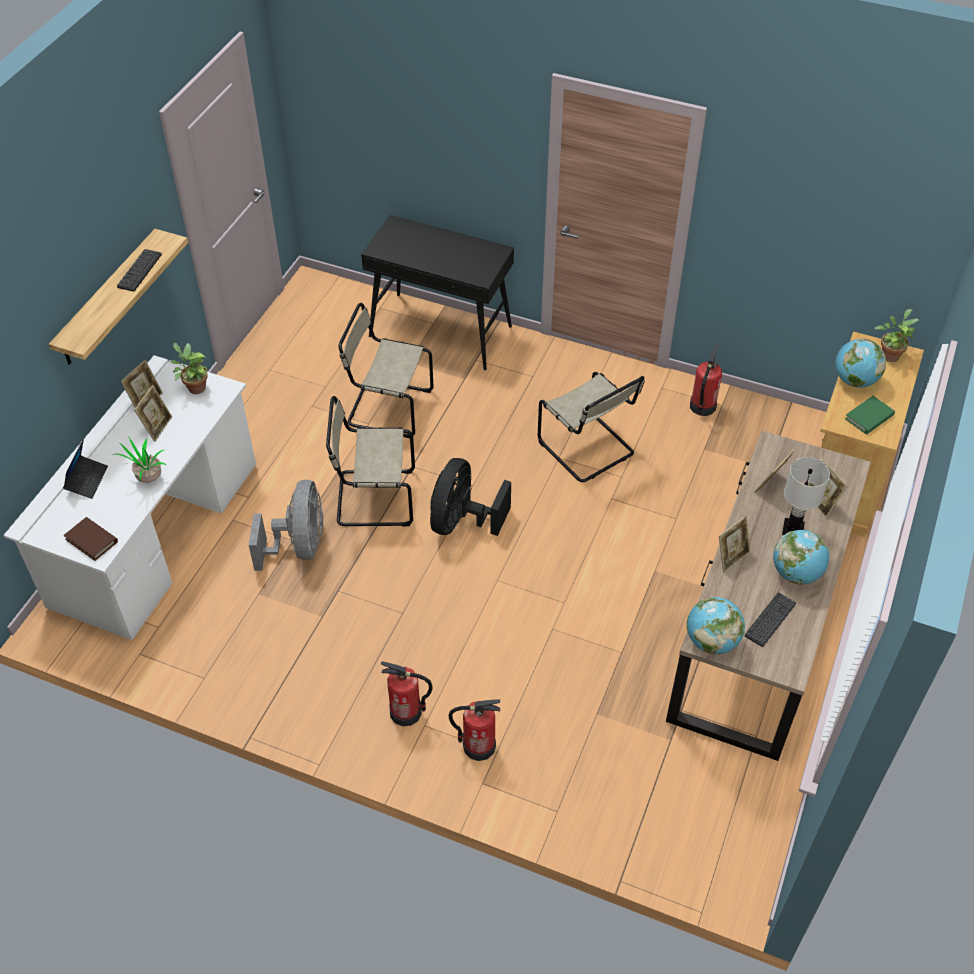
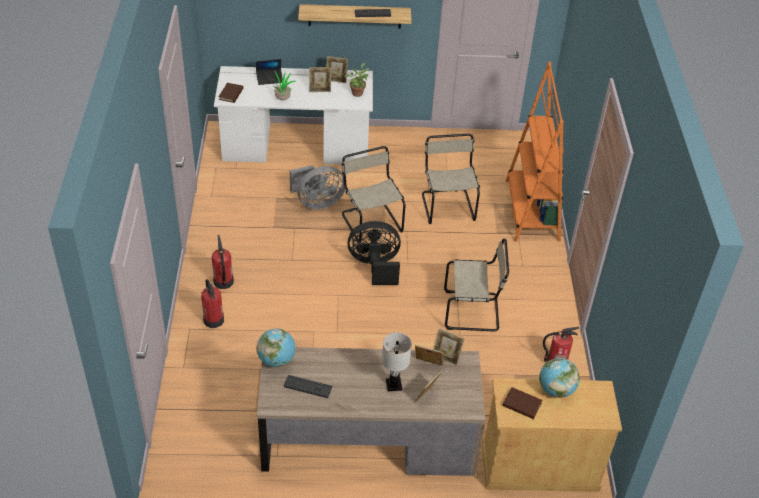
camera: 65 degrees right, 5 degrees down
black console table [361,215,514,371] -> orange bookcase [505,61,563,242]
beige chair [538,372,645,482] -> beige chair turned 120 degrees counterclockwise [444,238,509,331]
picture frame [719,515,750,572] -> picture frame moved to [433,328,465,366]
globe [773,530,829,585] -> none
green book [845,396,895,434] -> brown book [502,387,543,419]
potted plant [875,309,919,362] -> none

